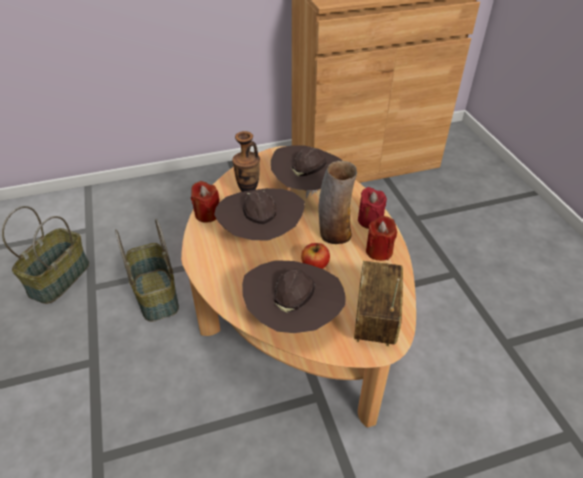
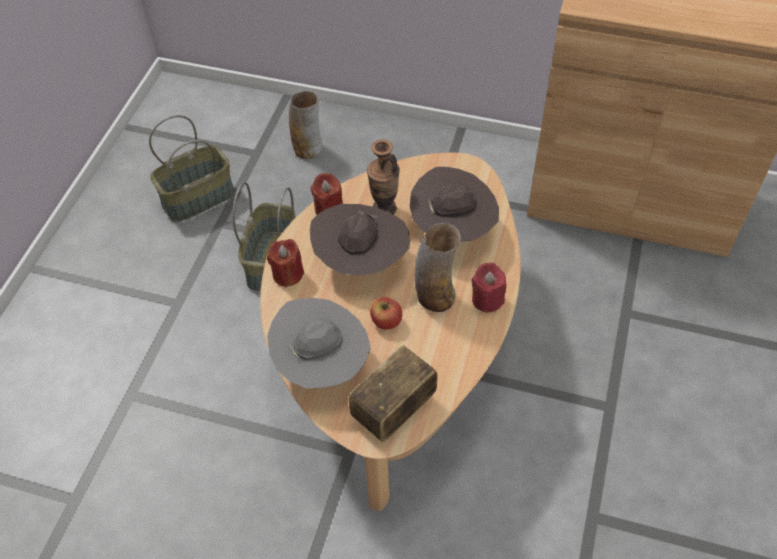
camera: 35 degrees right, 10 degrees up
brown hat [242,260,346,333] -> grey hat [267,298,371,389]
red candle [366,216,397,261] -> red candle moved to [267,239,304,288]
none -> vase [289,91,323,159]

